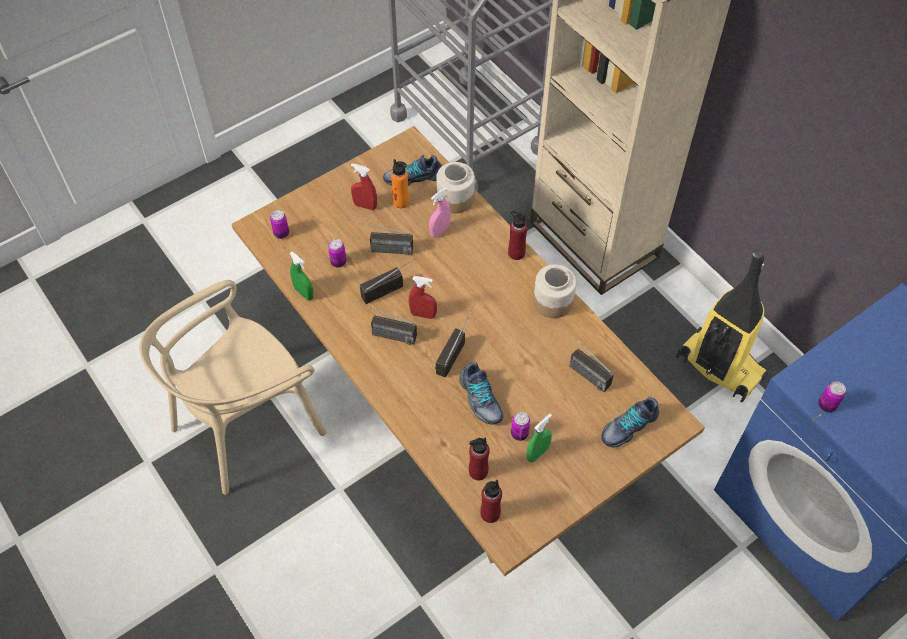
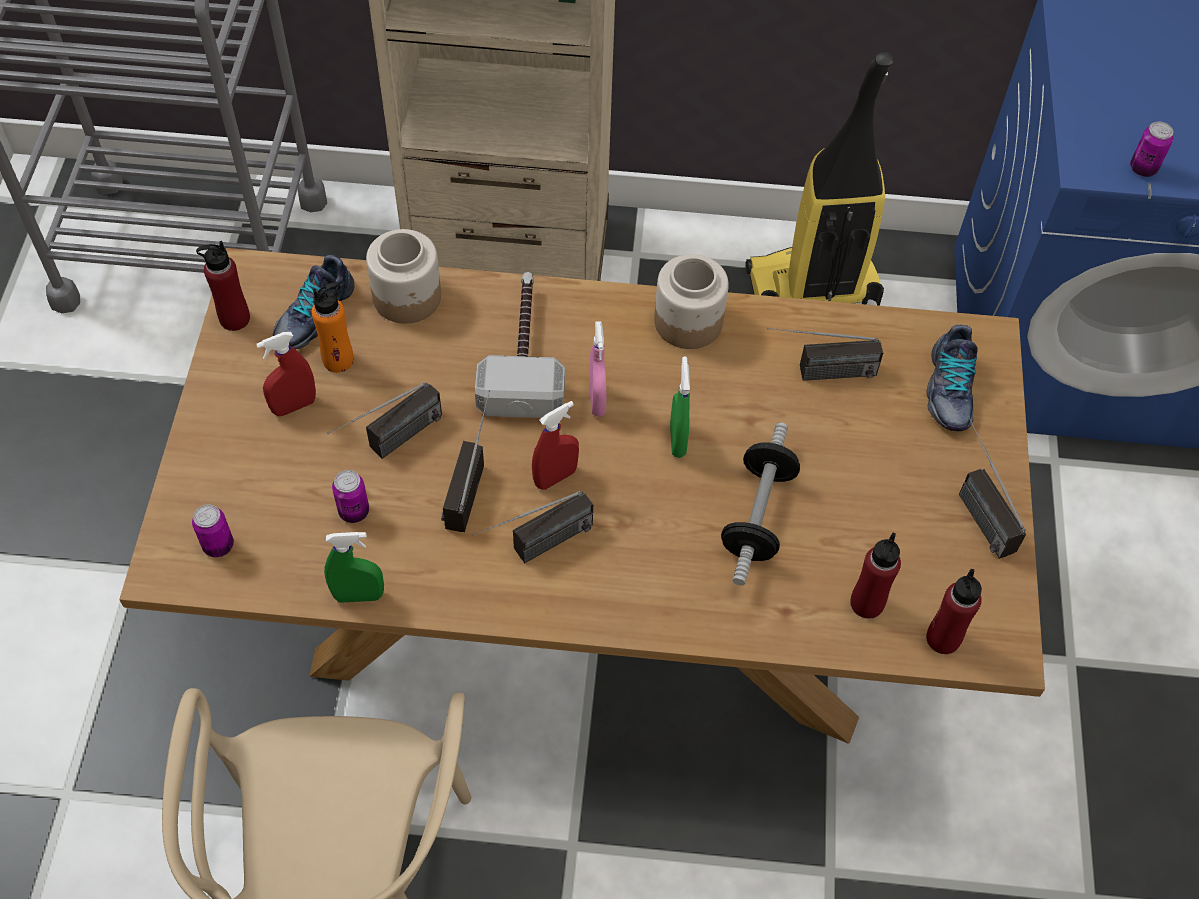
camera: 50 degrees left, 0 degrees up
pink spray bottle [429,188,451,238] -> pink spray bottle moved to [589,321,606,417]
radio [435,303,475,378] -> radio moved to [959,416,1026,559]
shoe [459,362,503,425] -> dumbbell [721,422,800,585]
red bottle [508,211,528,260] -> red bottle moved to [196,241,250,331]
can [511,412,530,441] -> none
green spray bottle [527,414,552,462] -> green spray bottle moved to [670,357,690,458]
none -> hammer [475,272,565,418]

